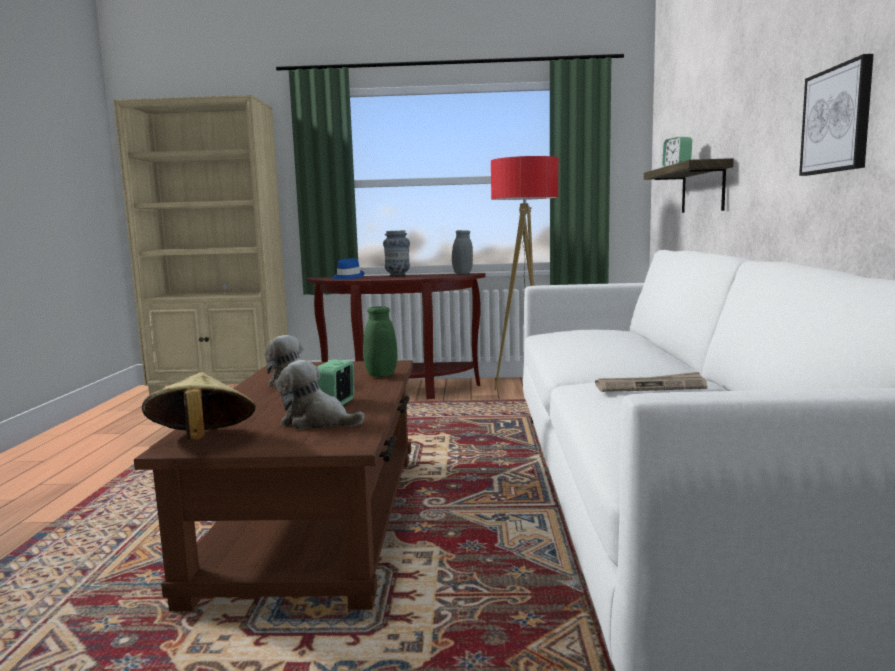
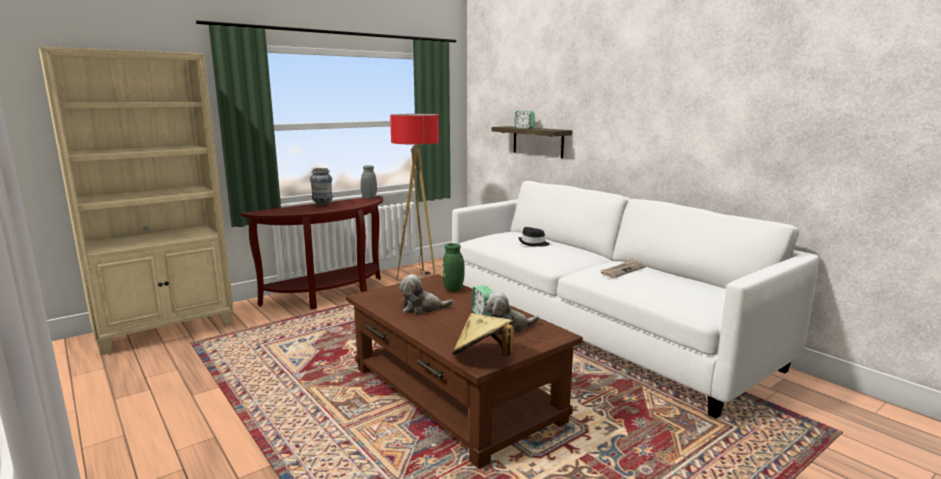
camera: 40 degrees left, 5 degrees up
blue hat [332,258,365,279] -> none
picture [799,54,874,176] -> none
none -> black hat [519,227,550,247]

